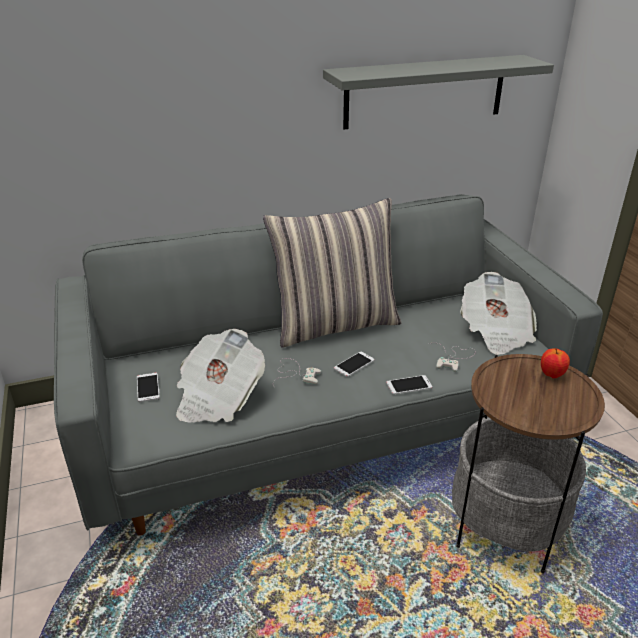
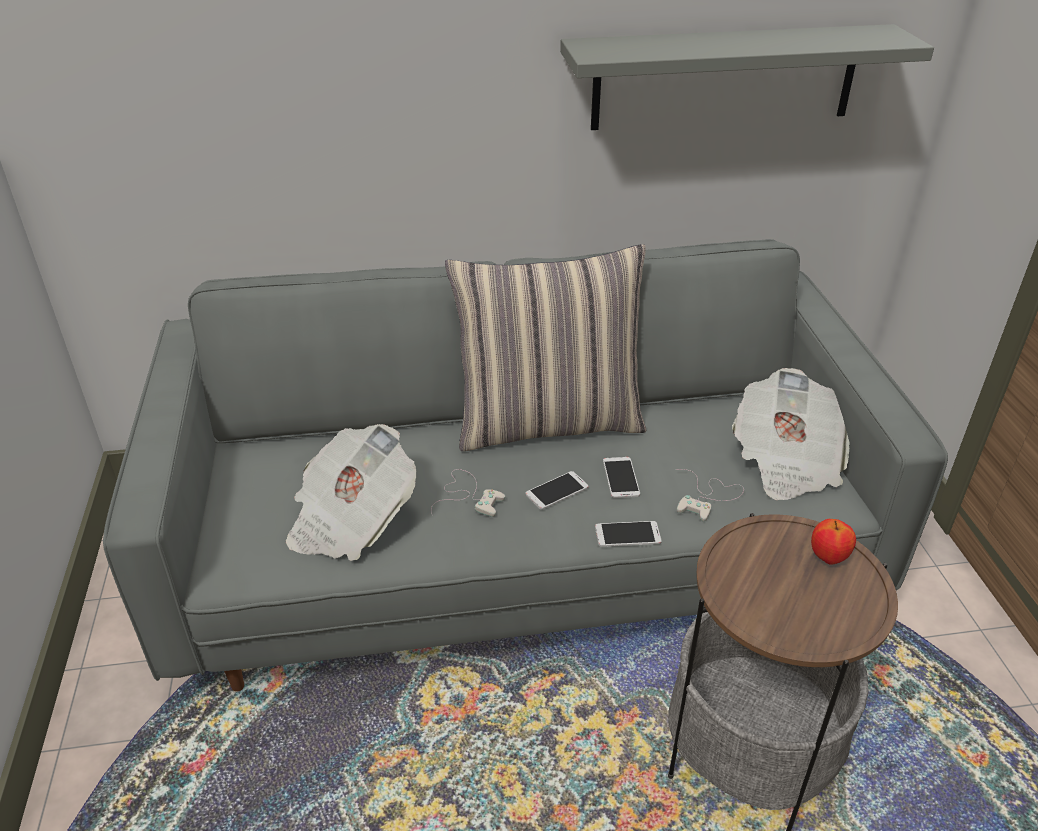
camera: 10 degrees right, 5 degrees up
phone [137,373,160,402] -> phone moved to [603,457,640,498]

